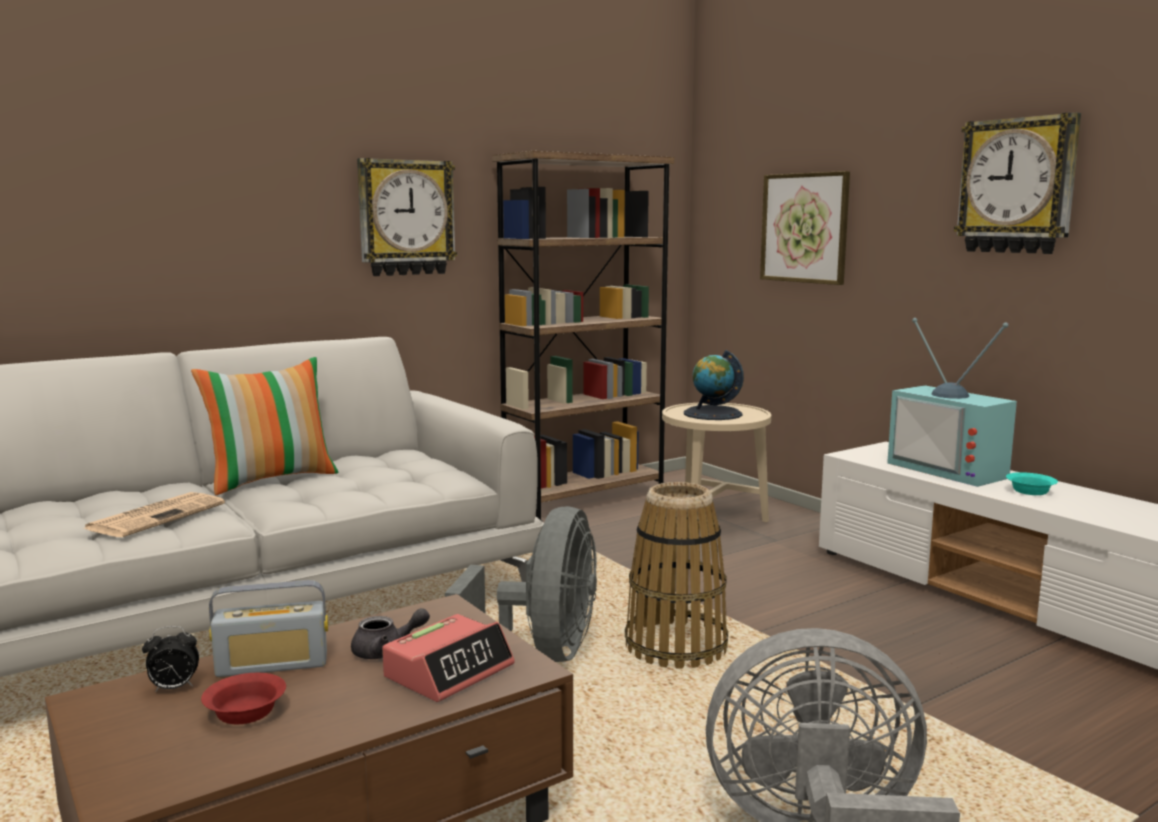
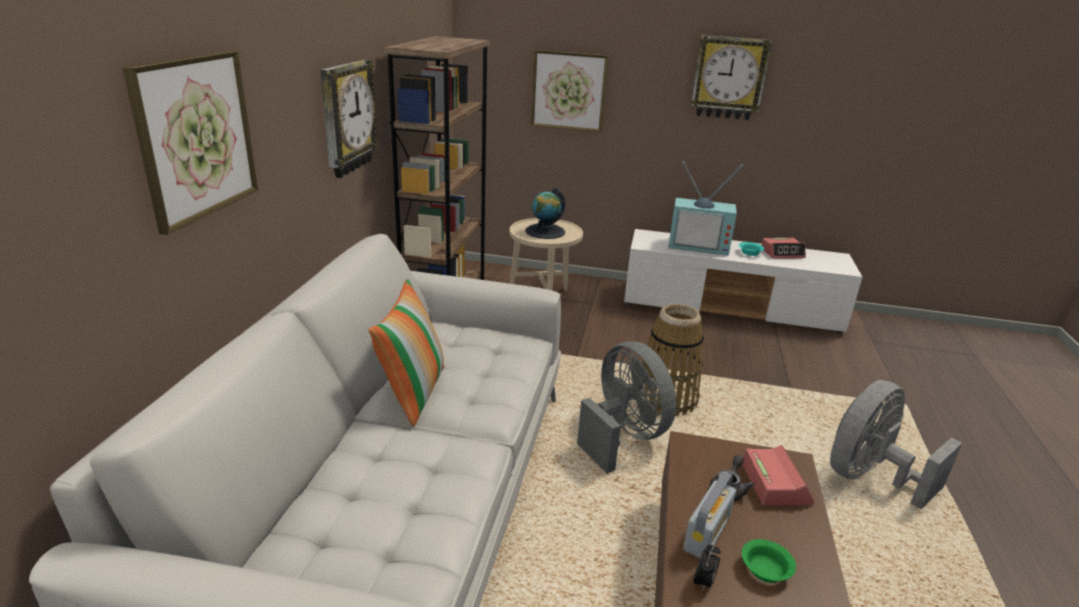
camera: 45 degrees left, 15 degrees up
newspaper [83,492,225,537] -> none
red bowl [201,673,286,724] -> green bowl [742,539,796,583]
none -> picture [122,50,258,235]
none -> alarm clock [762,238,806,258]

